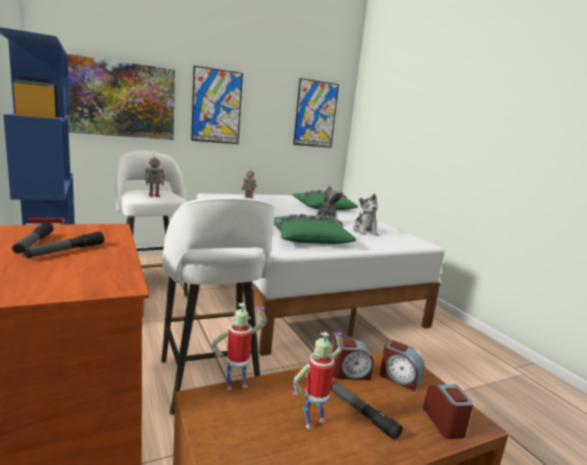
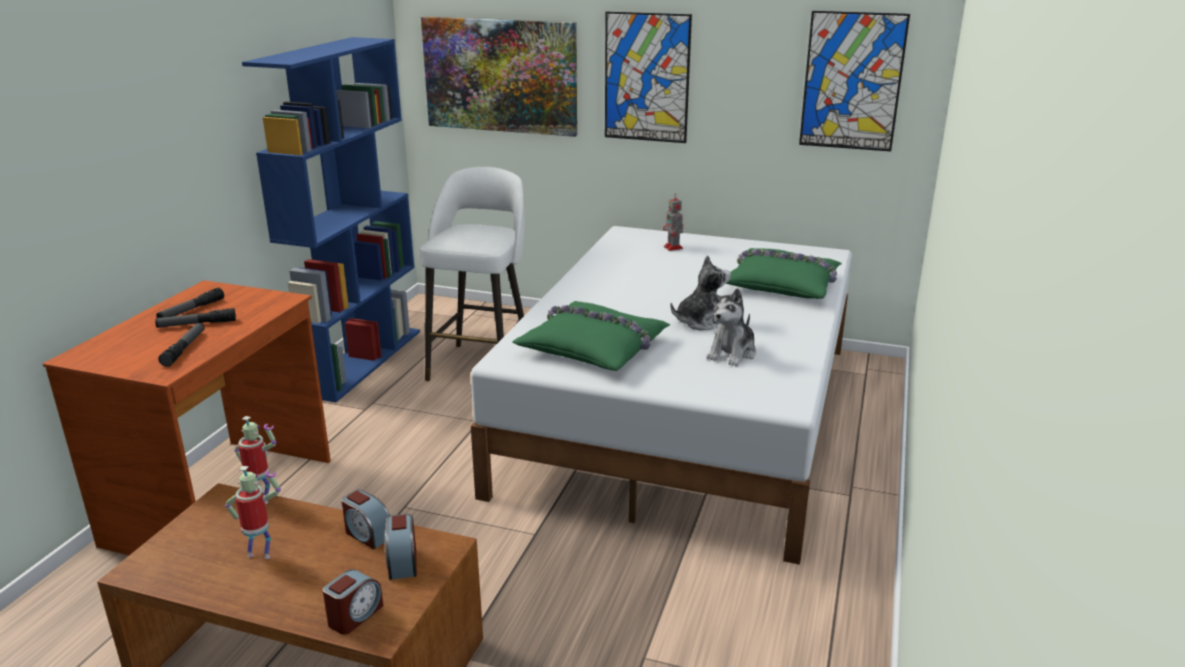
camera: 45 degrees right, 10 degrees up
toy robot [146,153,165,197] -> none
white stool [161,197,274,415] -> none
flashlight [331,382,402,440] -> flashlight moved to [158,323,205,367]

